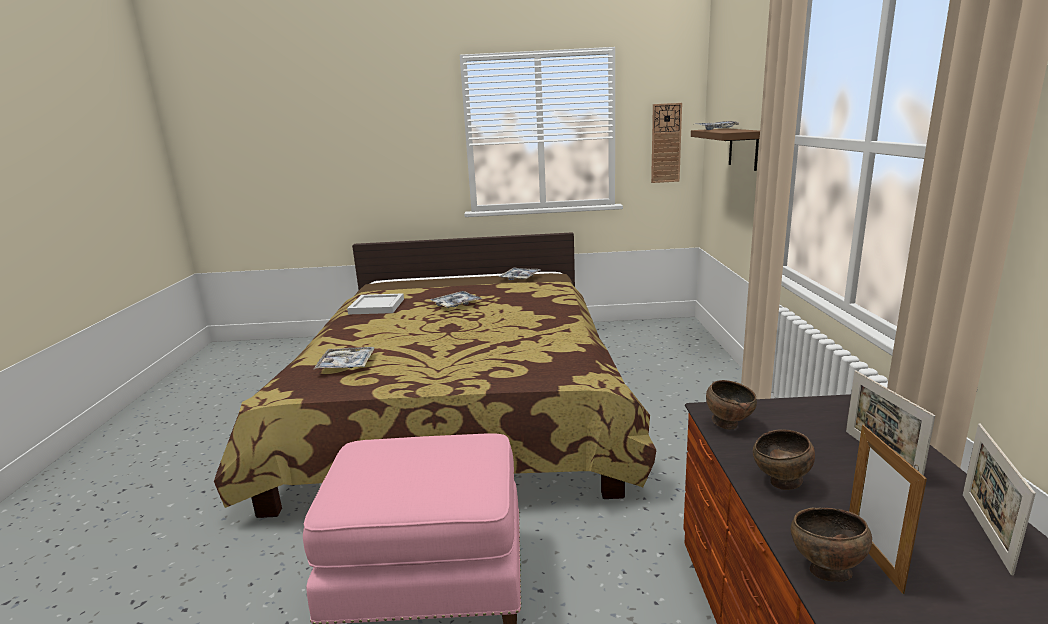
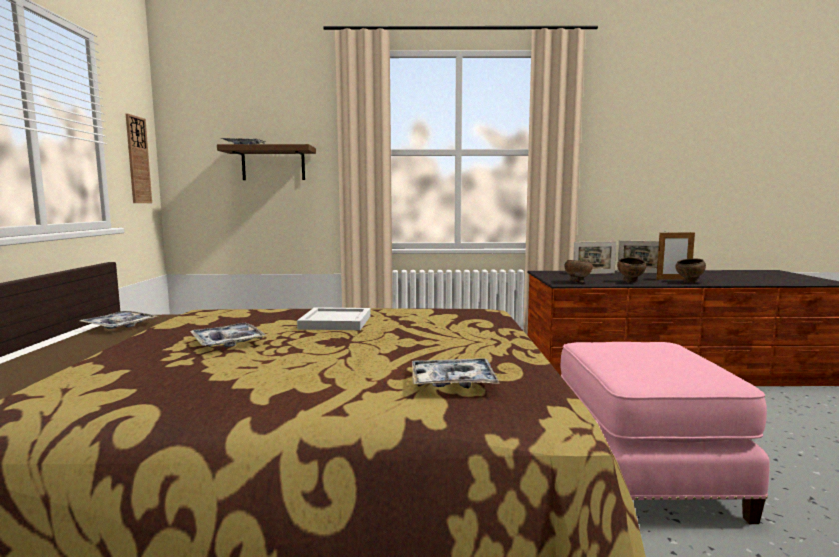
camera: 90 degrees left, 10 degrees down
white tray [347,293,404,314] -> white tray moved to [297,307,371,330]

